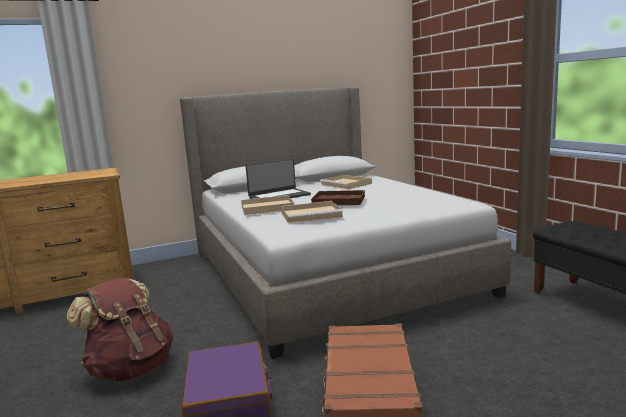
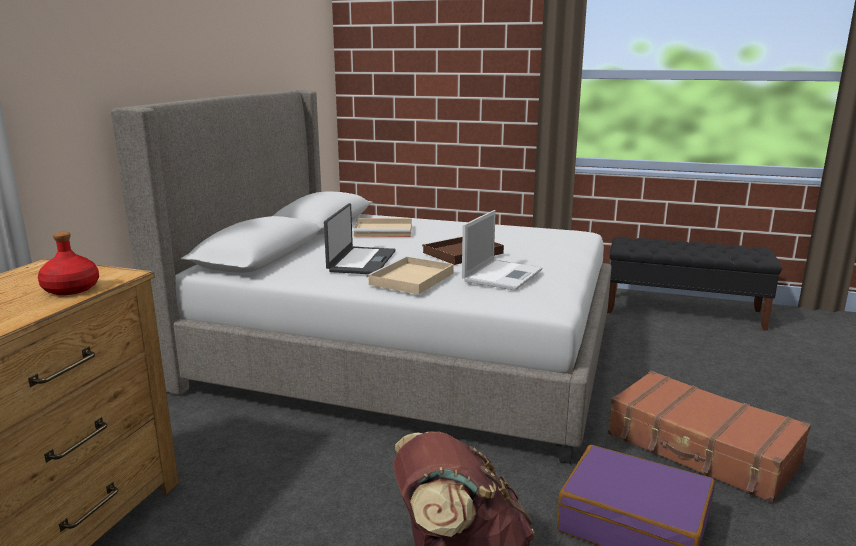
camera: 50 degrees left, 5 degrees up
beige tray [281,201,343,223] -> laptop [462,210,542,291]
none -> red bottle [38,232,99,295]

